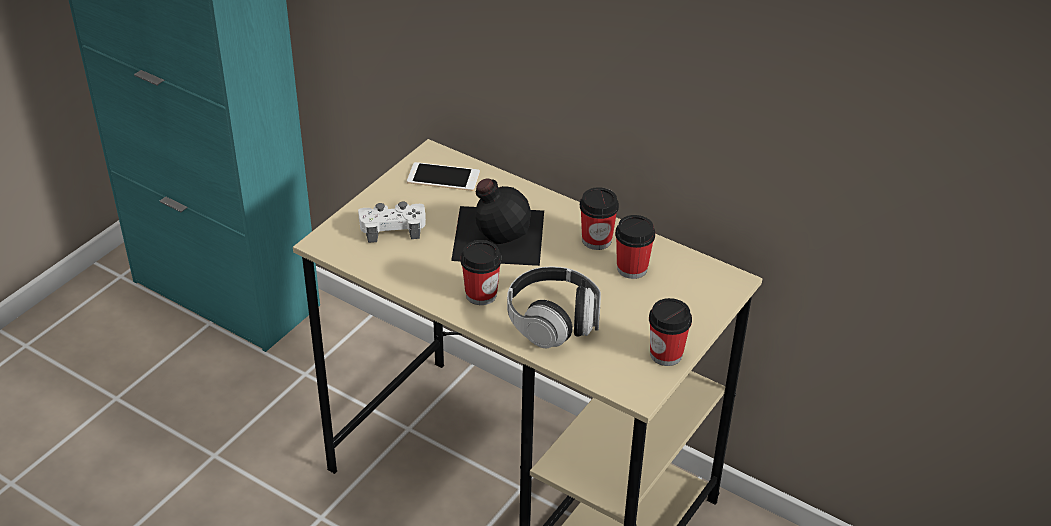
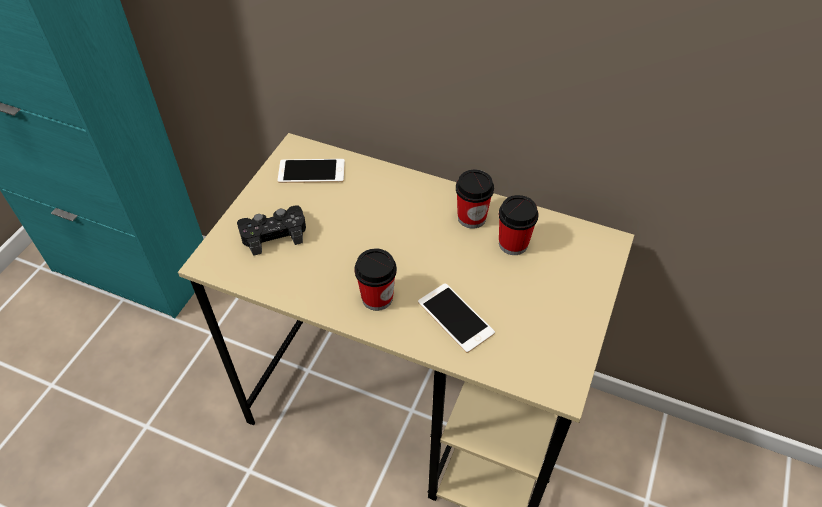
camera: 10 degrees left, 10 degrees up
white game controller [358,201,426,243] -> black game controller [237,205,306,256]
black bottle [451,178,544,266] -> none
headphones [507,267,601,348] -> phone [418,283,495,353]
cup [649,298,692,366] -> none

